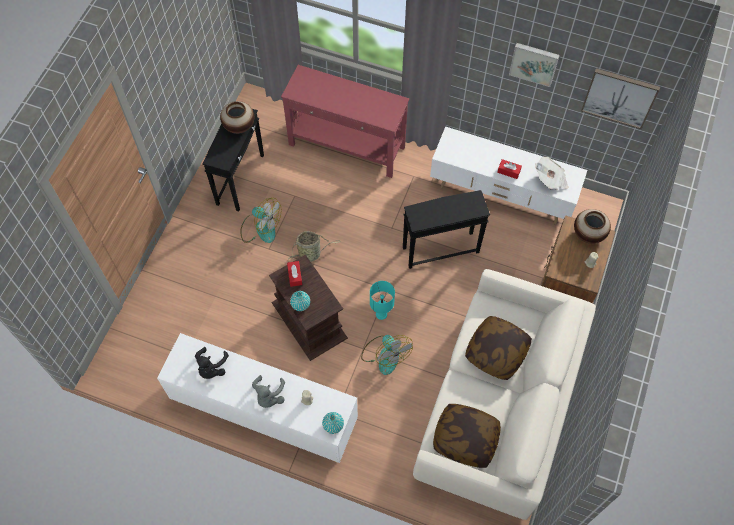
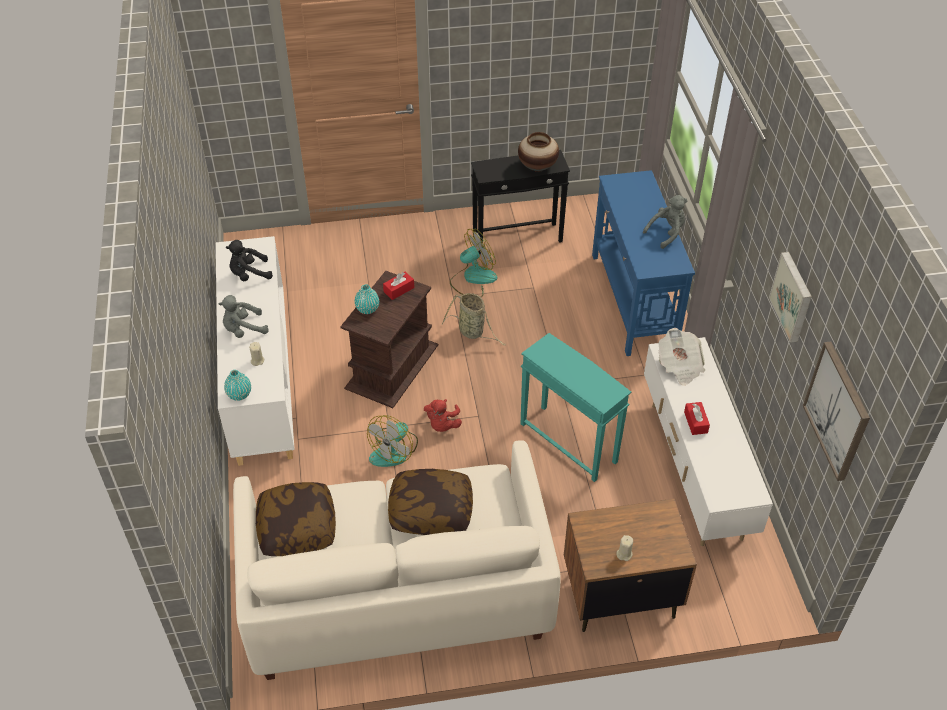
camera: 60 degrees right, 15 degrees down
fan [240,198,281,243] -> fan turned 120 degrees counterclockwise [450,229,497,298]
red console table [281,65,409,178] -> blue console table [592,170,695,356]
turquoise table lamp [370,281,395,320] -> red plush toy [424,399,462,432]
black side table [403,190,490,269] -> turquoise side table [521,333,631,482]
newspaper [535,157,568,190] -> newspaper moved to [658,328,705,386]
vase [574,209,611,244] -> none
none -> grey plush toy [643,195,687,249]

